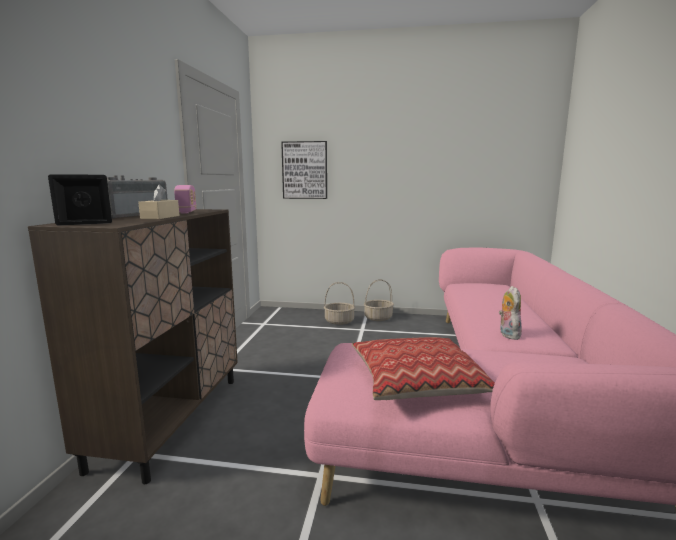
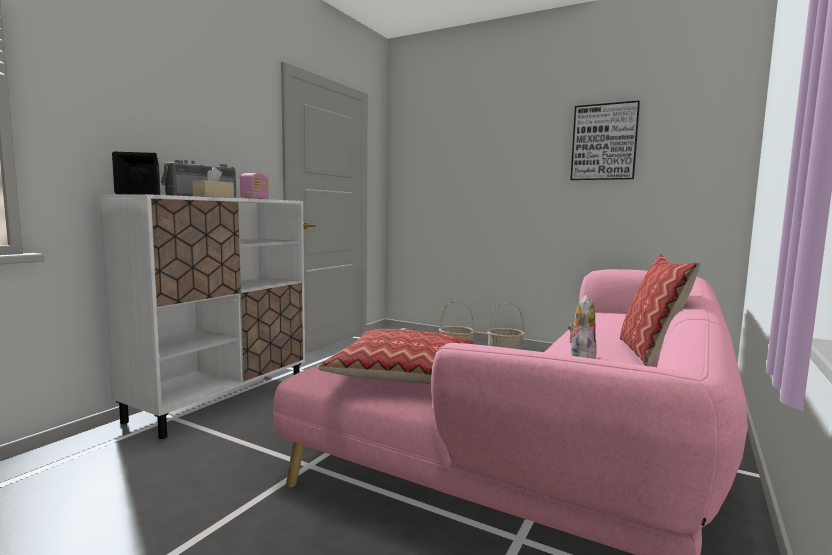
camera: 20 degrees right, 5 degrees down
brown cabinet [28,209,238,484] -> white cabinet [97,194,305,439]
picture [281,141,327,199] -> picture moved to [570,101,640,180]
none -> pillow [620,254,701,366]

